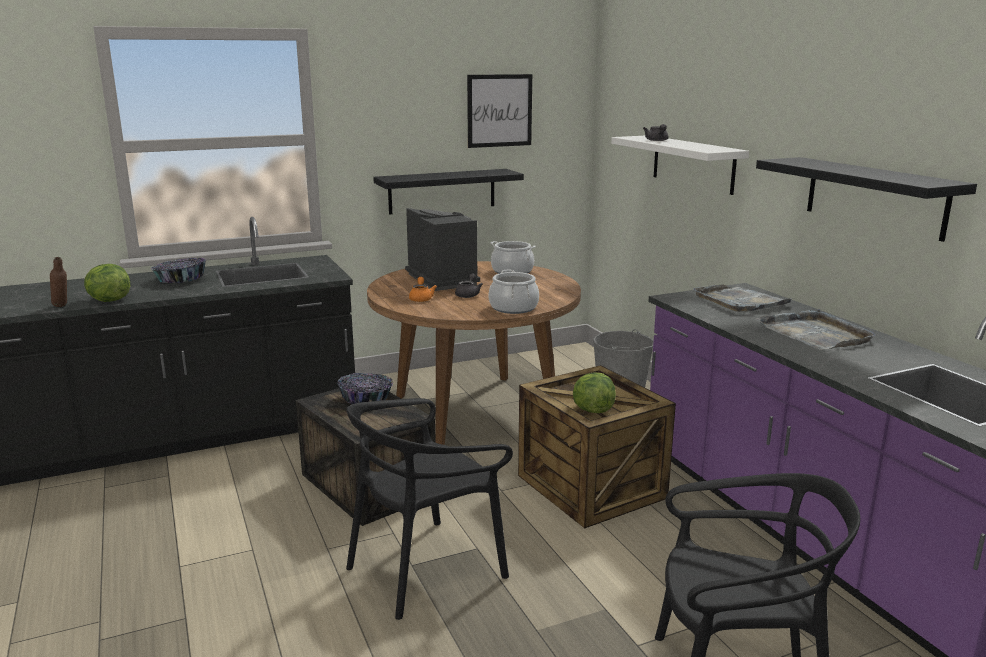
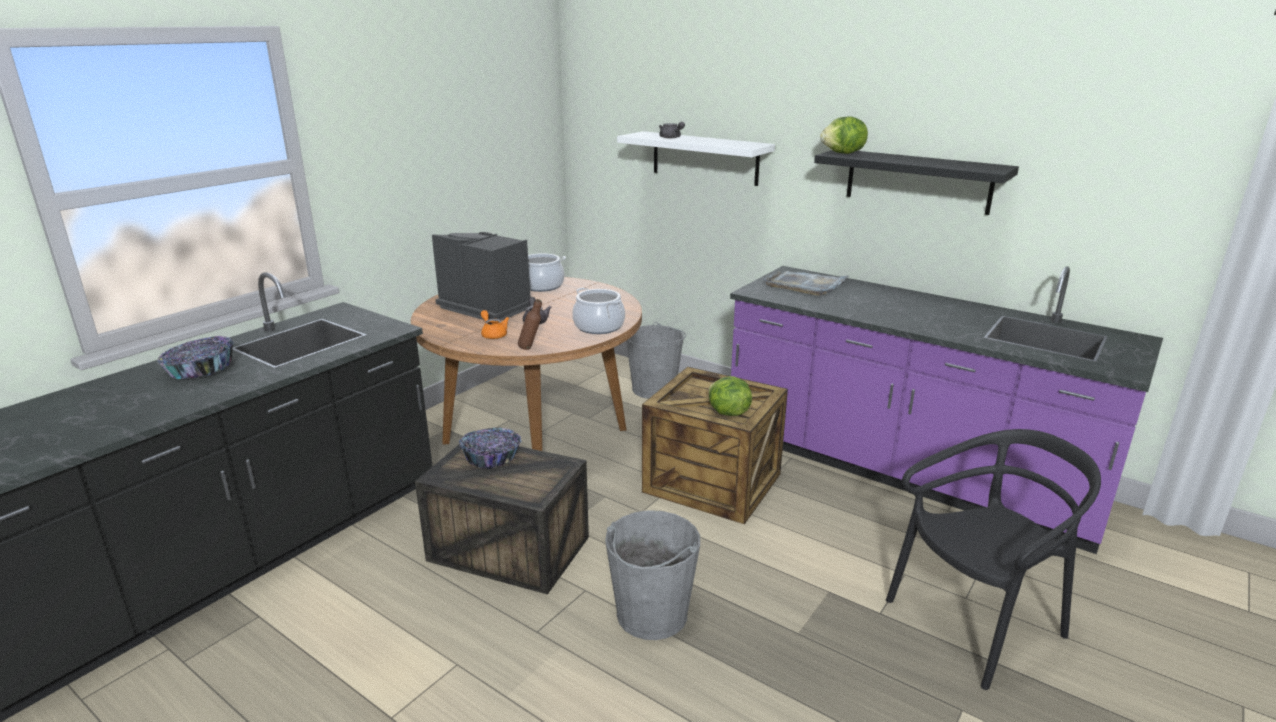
camera: 30 degrees left, 5 degrees up
brown bottle [50,257,67,307] -> brown bottle moved to [518,299,542,350]
lettuce [84,264,130,302] -> lettuce moved to [820,116,868,154]
black chair [346,398,513,620] -> grey bucket [605,510,700,640]
black shelf [373,169,524,214] -> none
picture [467,74,532,148] -> none
grey tray [756,309,875,350] -> none

